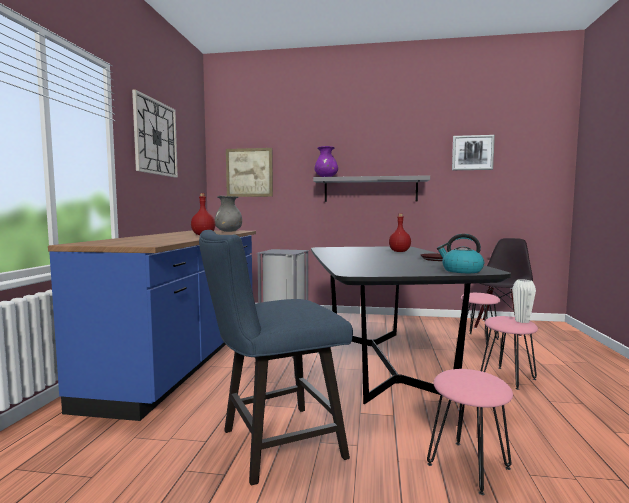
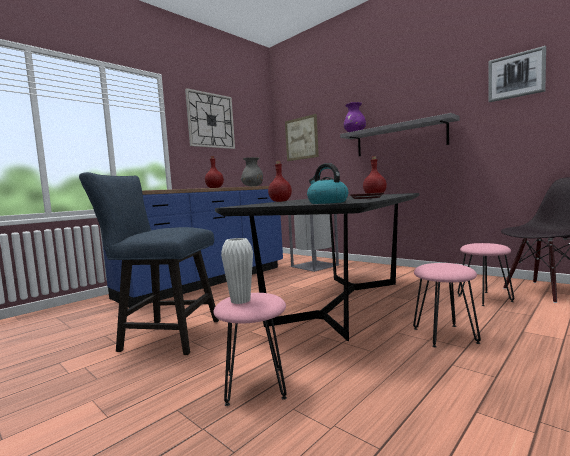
camera: 35 degrees right, 0 degrees up
white vase [512,279,536,323] -> white vase moved to [221,238,253,304]
none -> red bottle [268,161,292,202]

